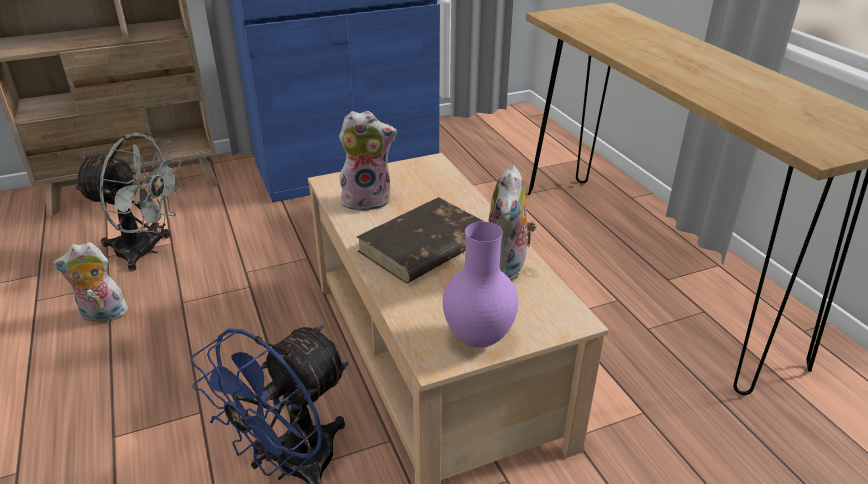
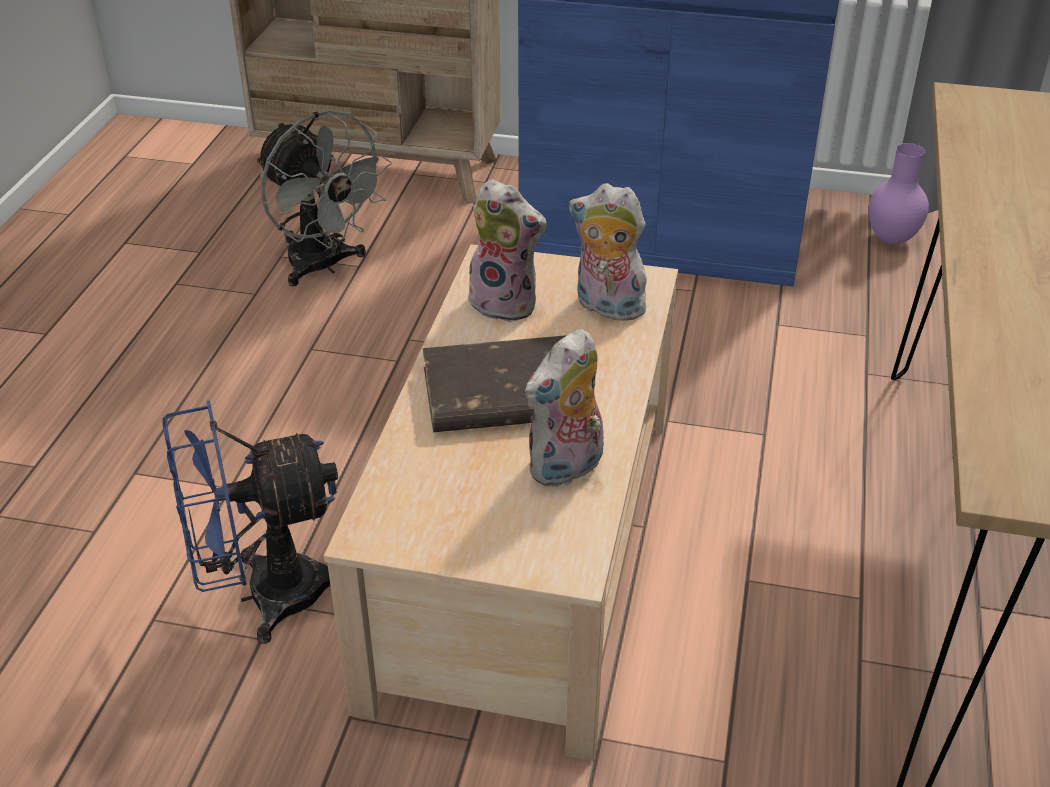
camera: 35 degrees right, 5 degrees up
plush toy [53,242,130,323] -> plush toy moved to [569,183,647,321]
purple vase [443,222,518,348] -> purple vase moved to [868,143,929,244]

